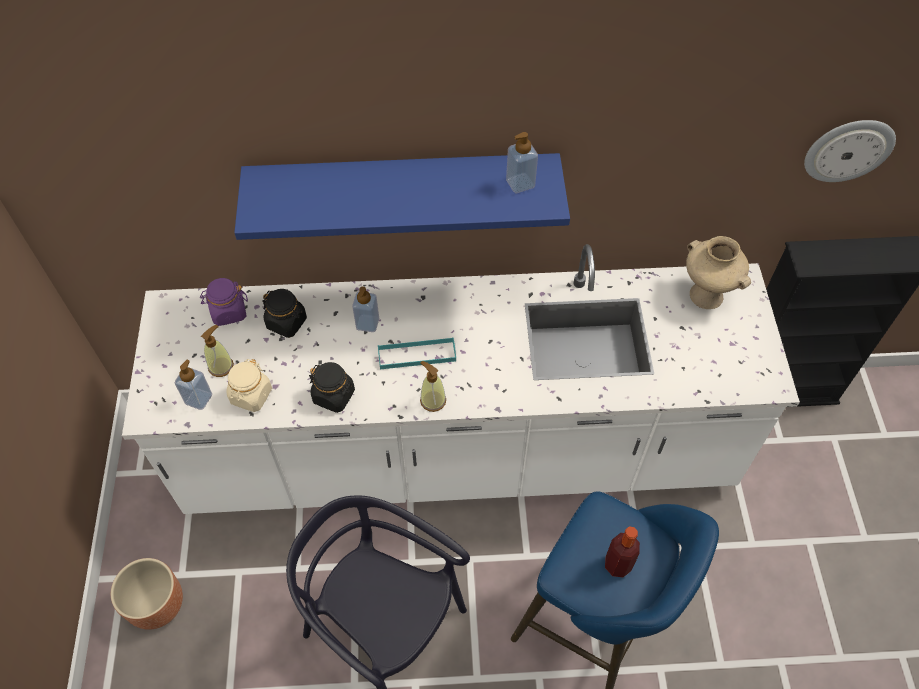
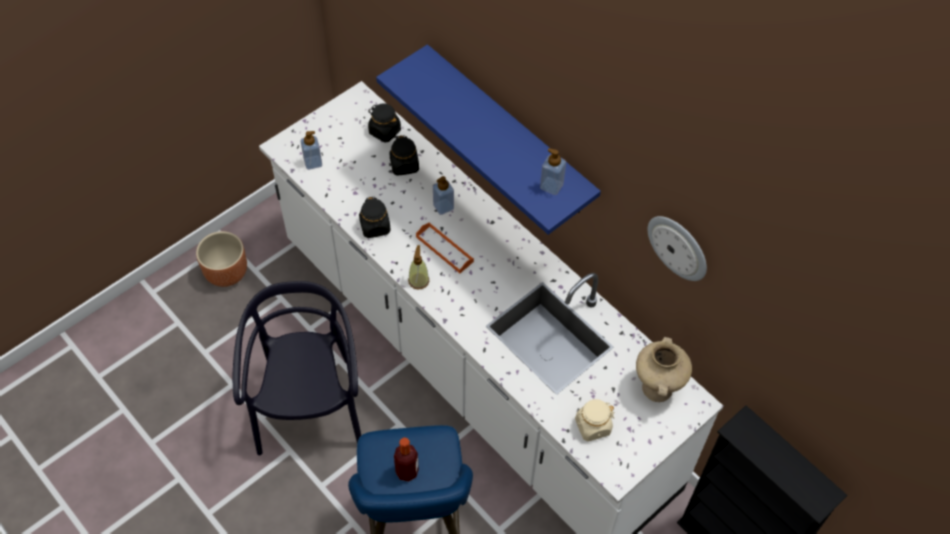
camera: 50 degrees right, 0 degrees up
purple jar [200,278,248,326] -> black jar [368,103,401,143]
soap dispenser [201,325,234,377] -> none
beige jar [226,359,272,412] -> beige jar moved to [575,399,615,441]
turquoise tray [378,338,456,369] -> orange tray [416,222,474,273]
wall clock [804,120,896,182] -> wall clock moved to [648,216,707,281]

